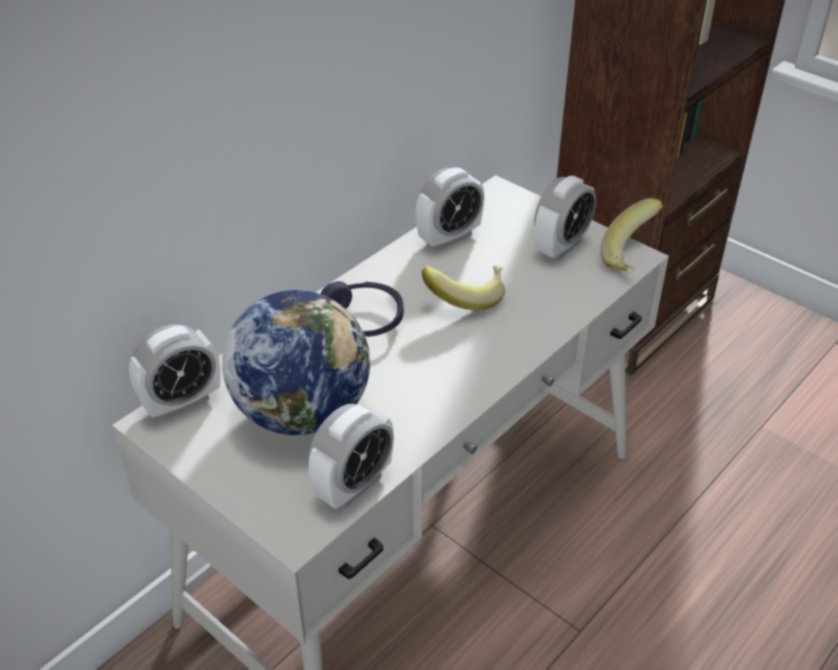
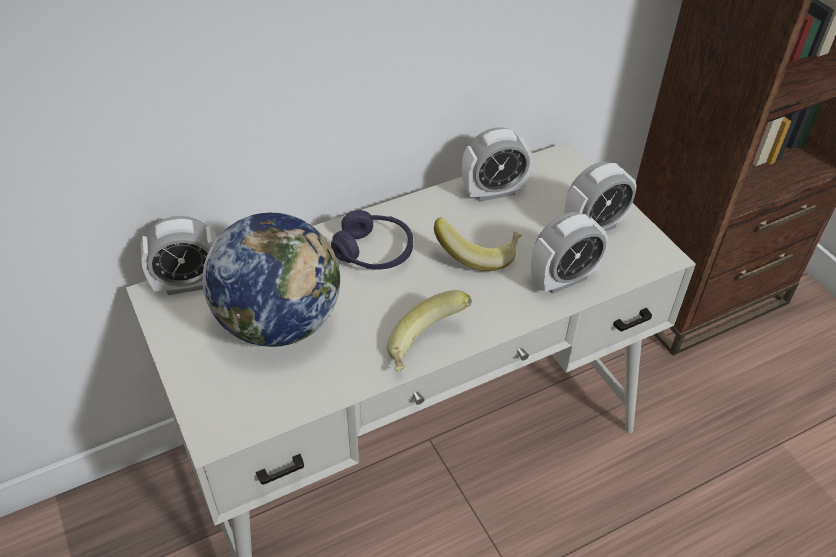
camera: 20 degrees right, 5 degrees up
alarm clock [309,404,394,509] -> alarm clock moved to [531,212,608,294]
banana [601,198,663,274] -> banana moved to [387,290,472,372]

